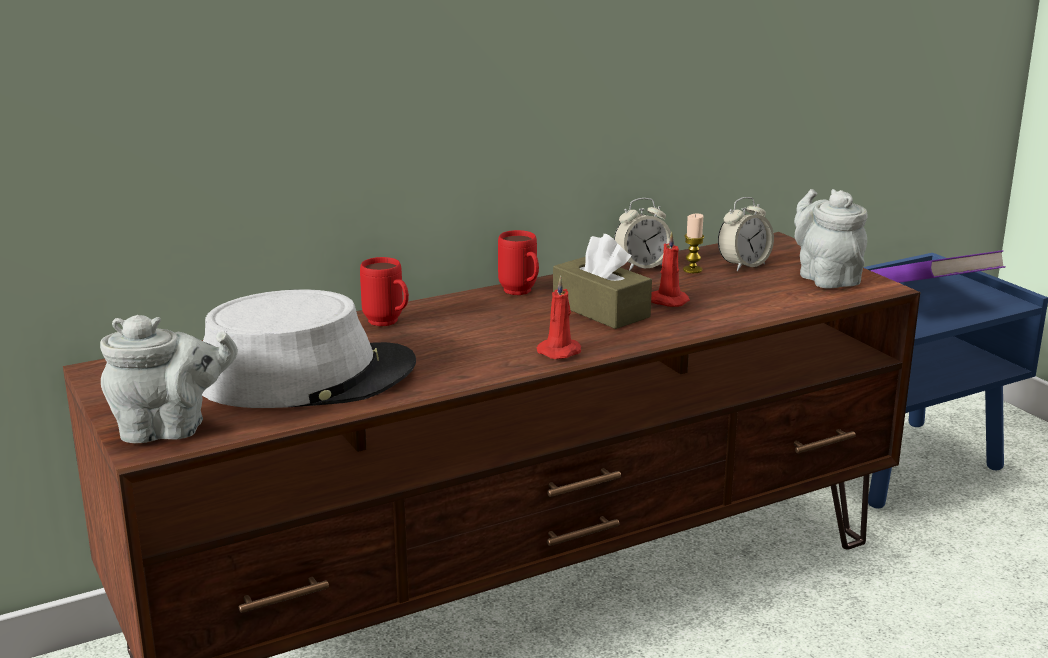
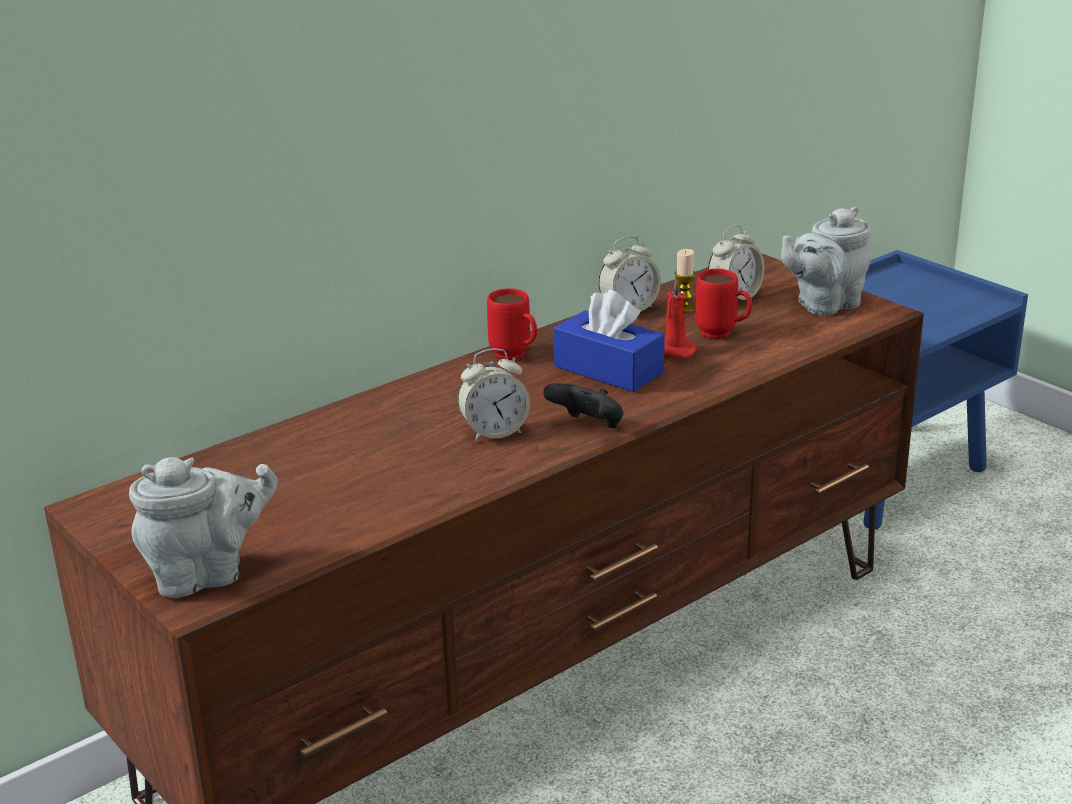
camera: 10 degrees left, 5 degrees up
grey hat [202,289,416,408] -> none
red mug [360,257,409,326] -> red mug moved to [695,269,752,339]
red candle [537,276,581,359] -> black game controller [543,383,623,428]
brown tissue box [553,234,652,329] -> blue tissue box [553,290,665,392]
grey teapot [794,189,868,288] -> grey teapot turned 90 degrees counterclockwise [781,207,871,316]
purple book [870,250,1006,283] -> none
none -> alarm clock [458,349,530,441]

